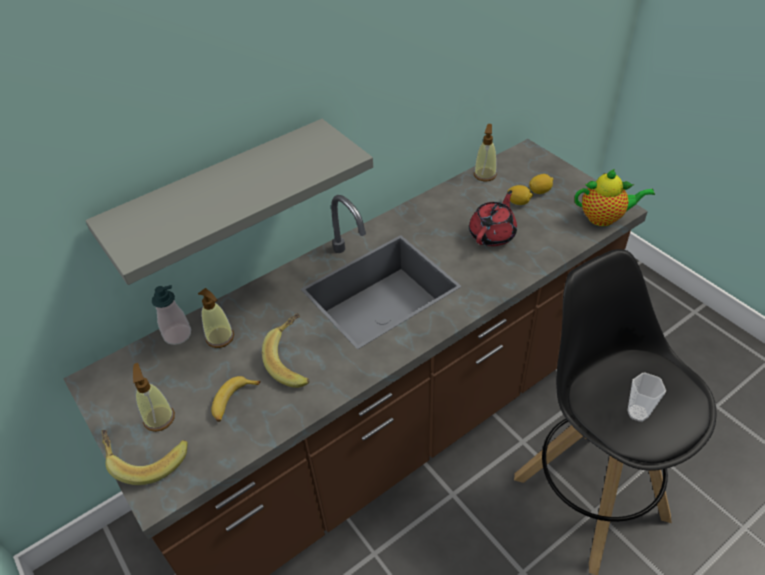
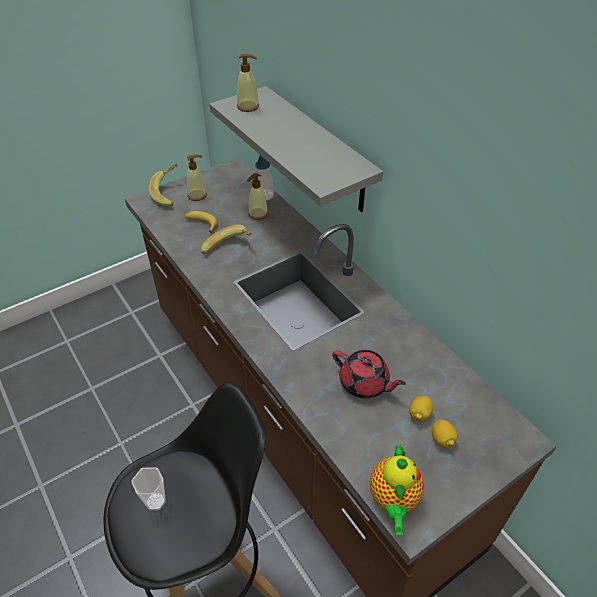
camera: 90 degrees right, 0 degrees up
soap dispenser [474,124,497,181] -> soap dispenser moved to [237,54,259,112]

